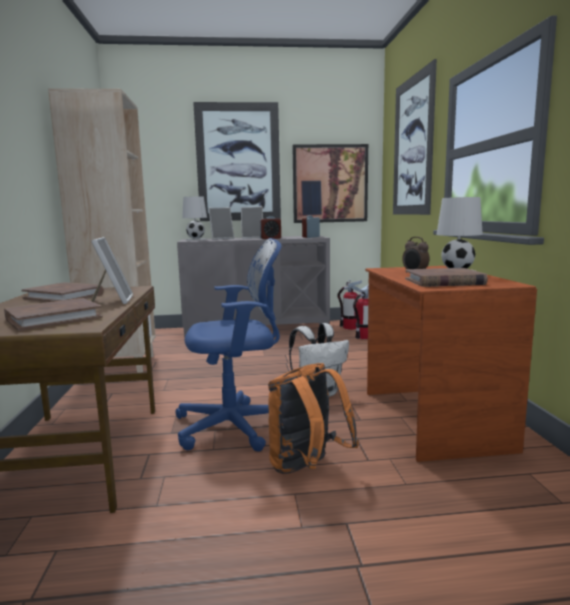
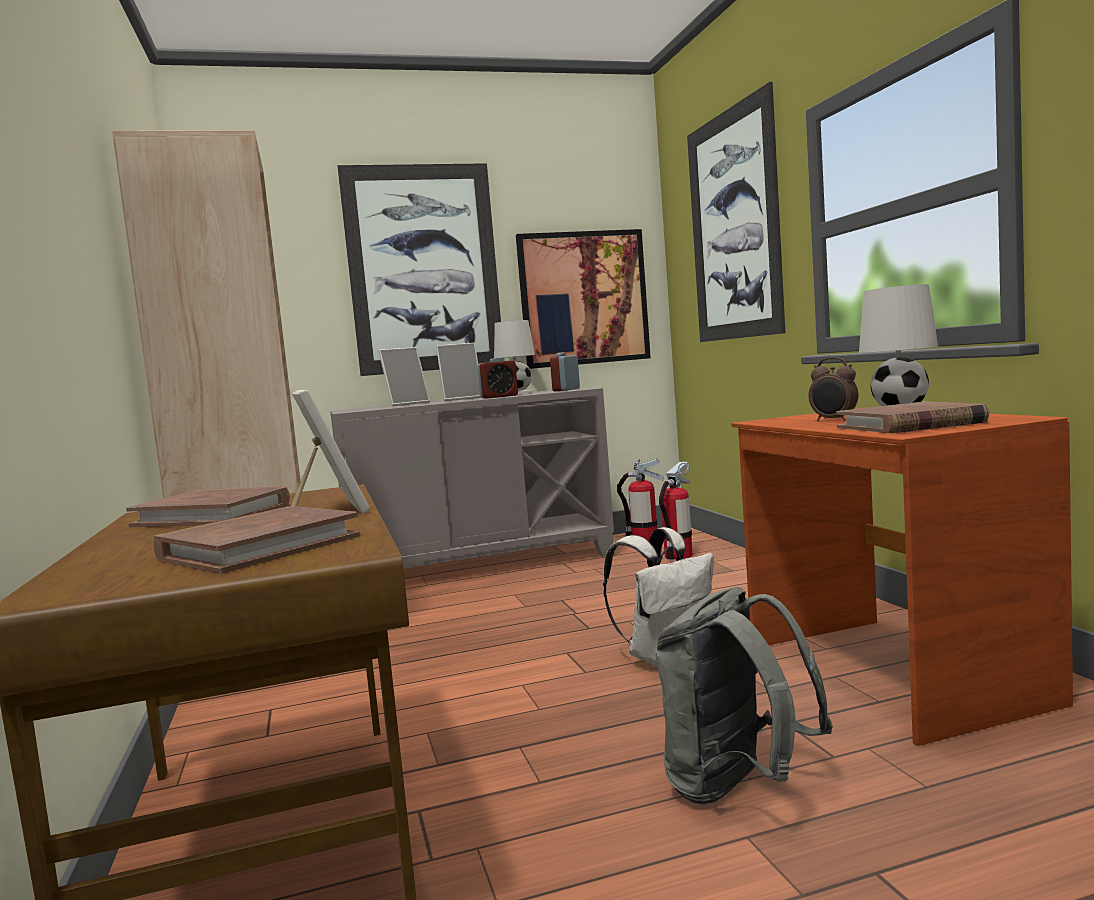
camera: 10 degrees left, 5 degrees down
blue office chair [175,238,281,452] -> none
white table lamp [182,196,207,241] -> white table lamp moved to [494,320,535,394]
orange backpack [268,363,359,474] -> grey backpack [656,587,833,804]

